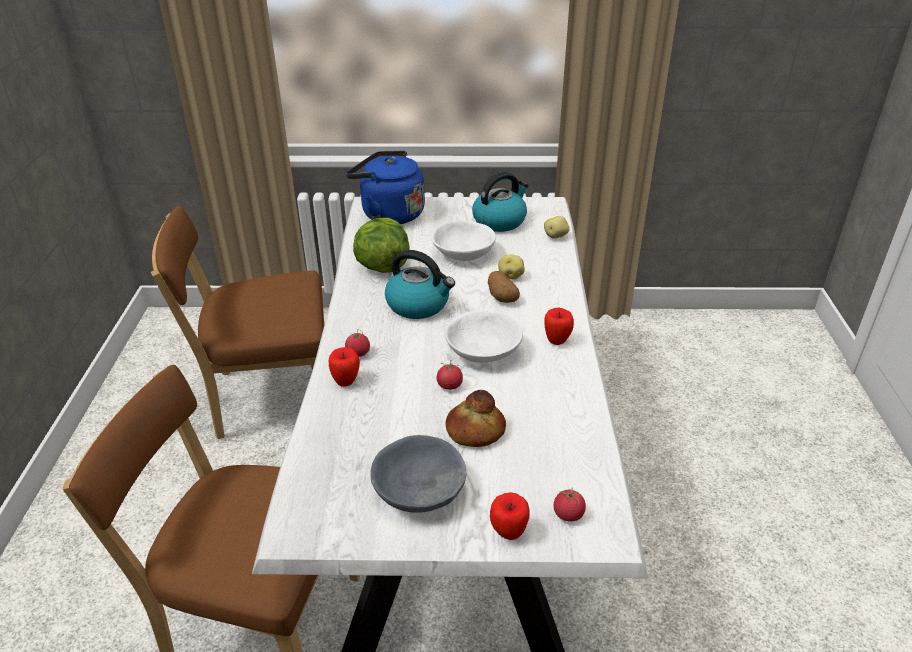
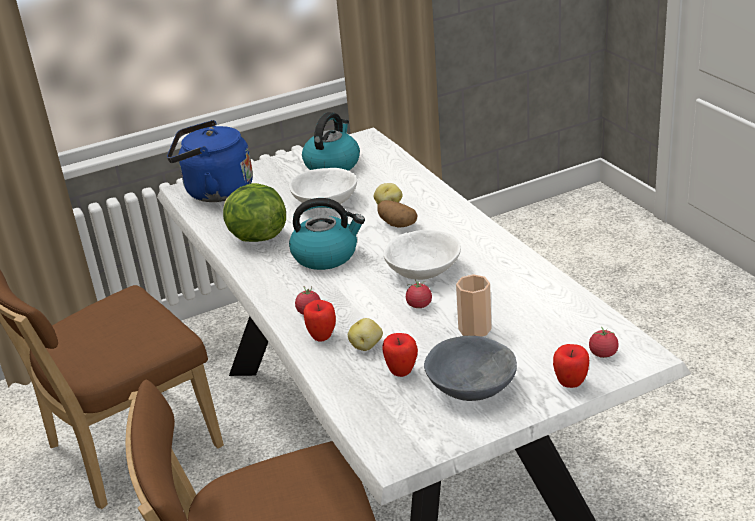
camera: 25 degrees left, 5 degrees down
bread [446,390,506,447] -> cup [456,274,492,337]
potato [544,216,570,239] -> potato moved to [348,318,383,351]
apple [545,308,574,345] -> apple moved to [382,333,418,377]

